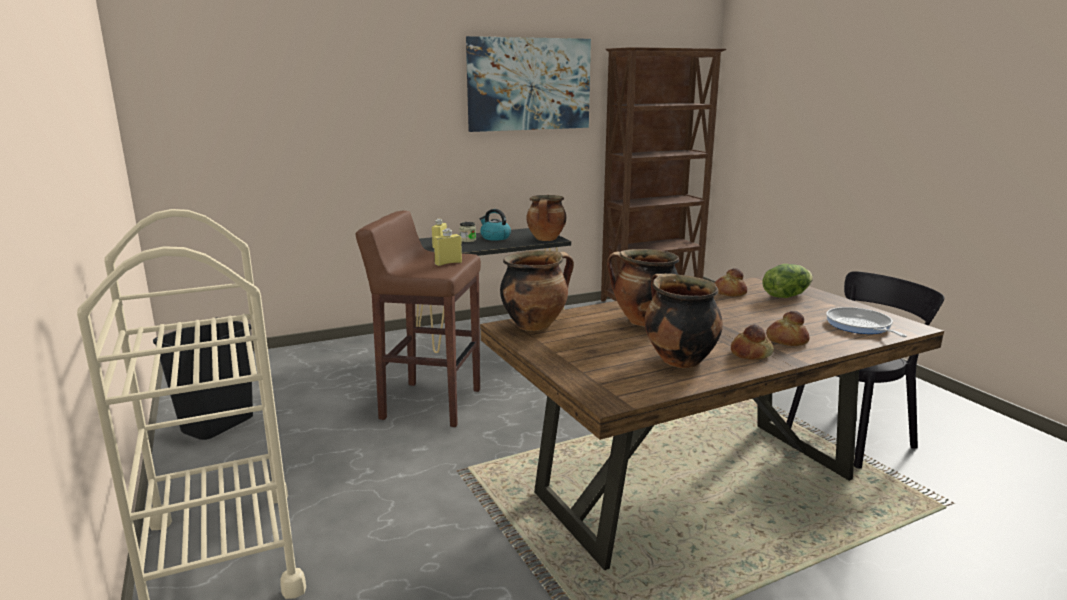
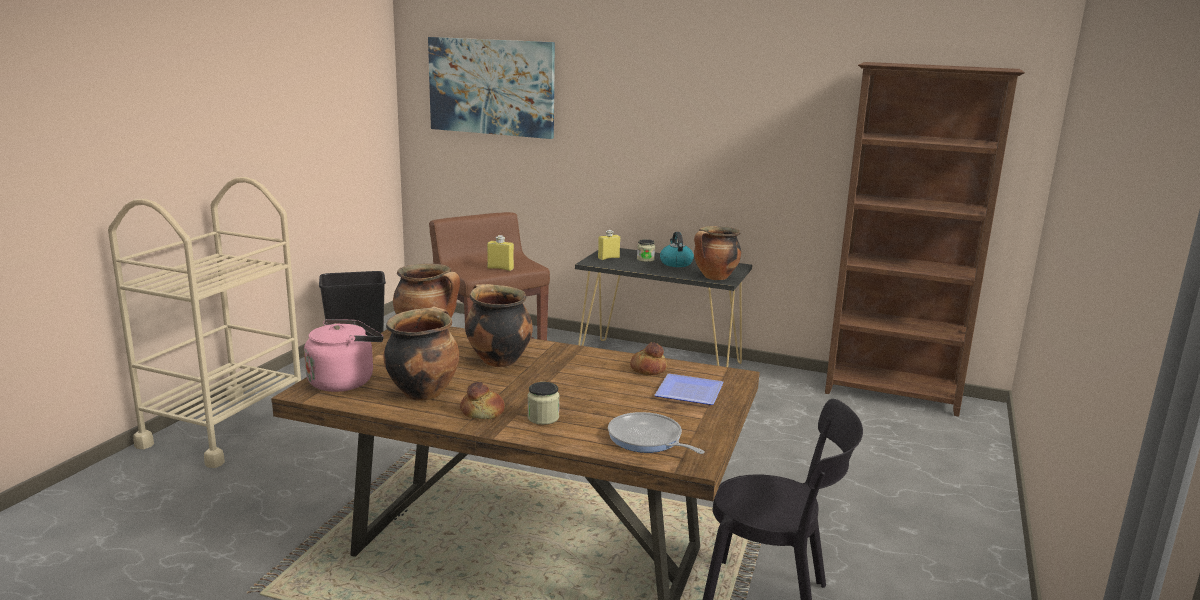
camera: 45 degrees right, 0 degrees up
picture [466,36,591,132] -> picture moved to [428,37,555,139]
lettuce [762,264,813,298] -> plate [655,374,724,405]
bread [766,311,809,346] -> jar [527,382,560,425]
frying pan [826,307,907,337] -> frying pan turned 75 degrees counterclockwise [608,412,704,454]
none -> pink kettle [304,319,383,392]

